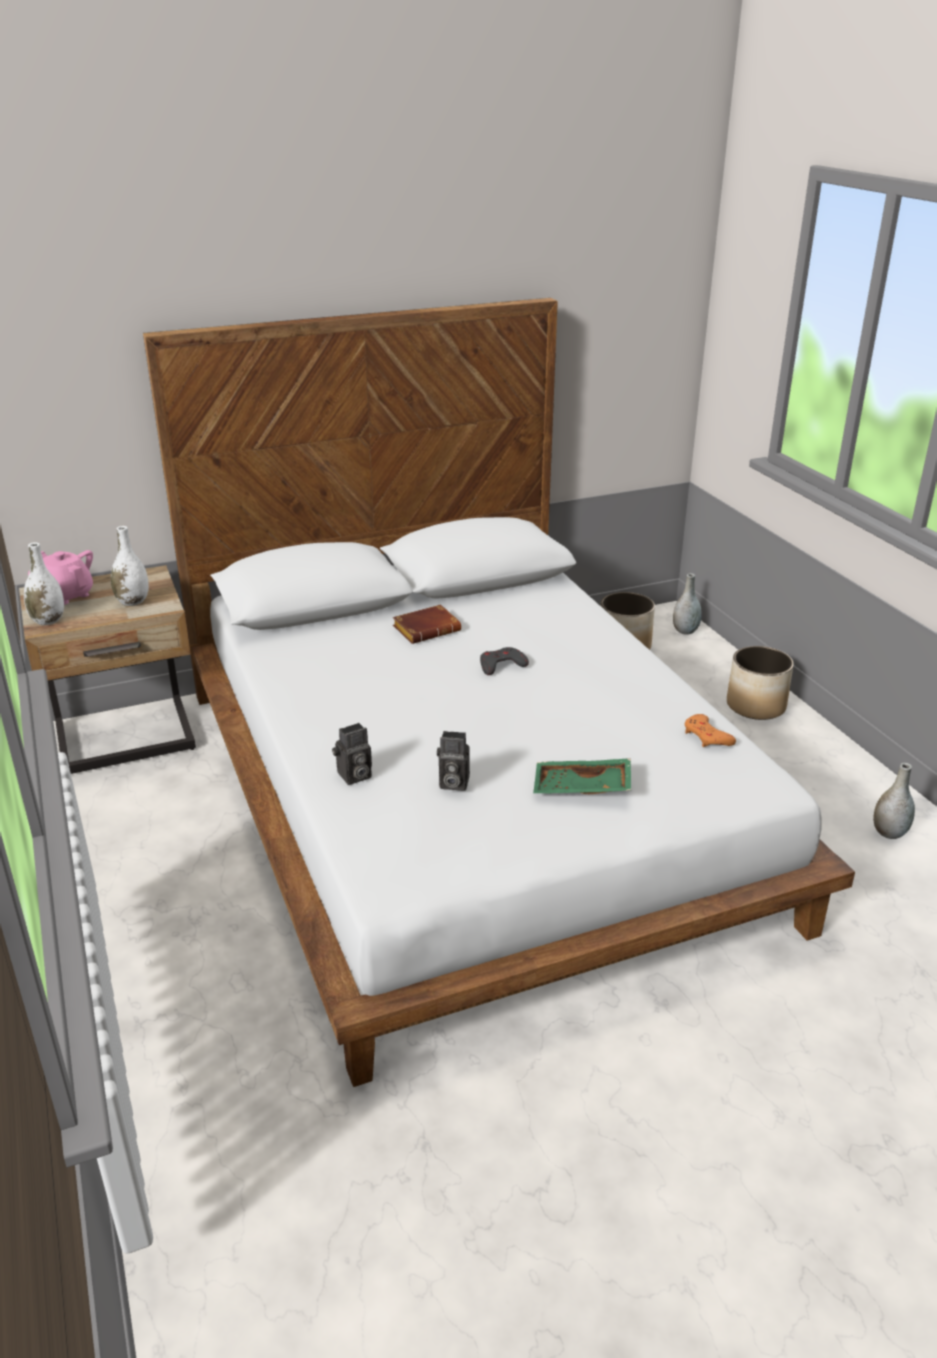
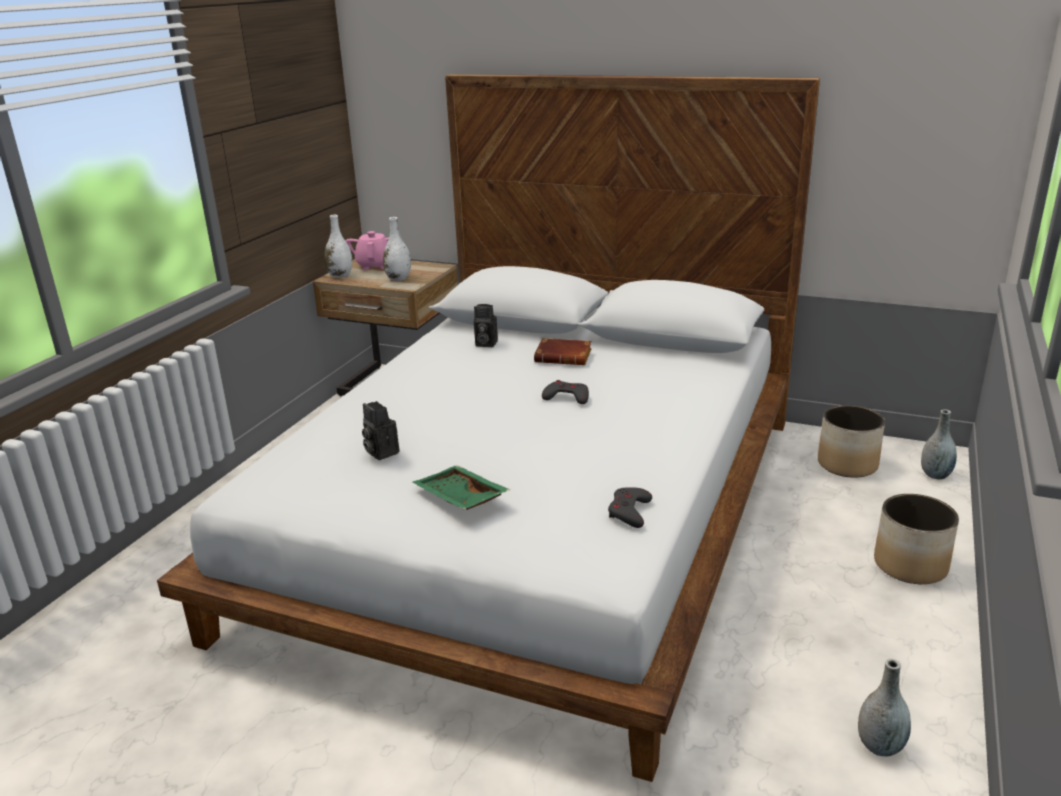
camera: 45 degrees right, 5 degrees down
camera [332,723,372,785] -> camera moved to [474,304,498,347]
orange game controller [685,714,736,747] -> grey game controller [608,487,652,528]

